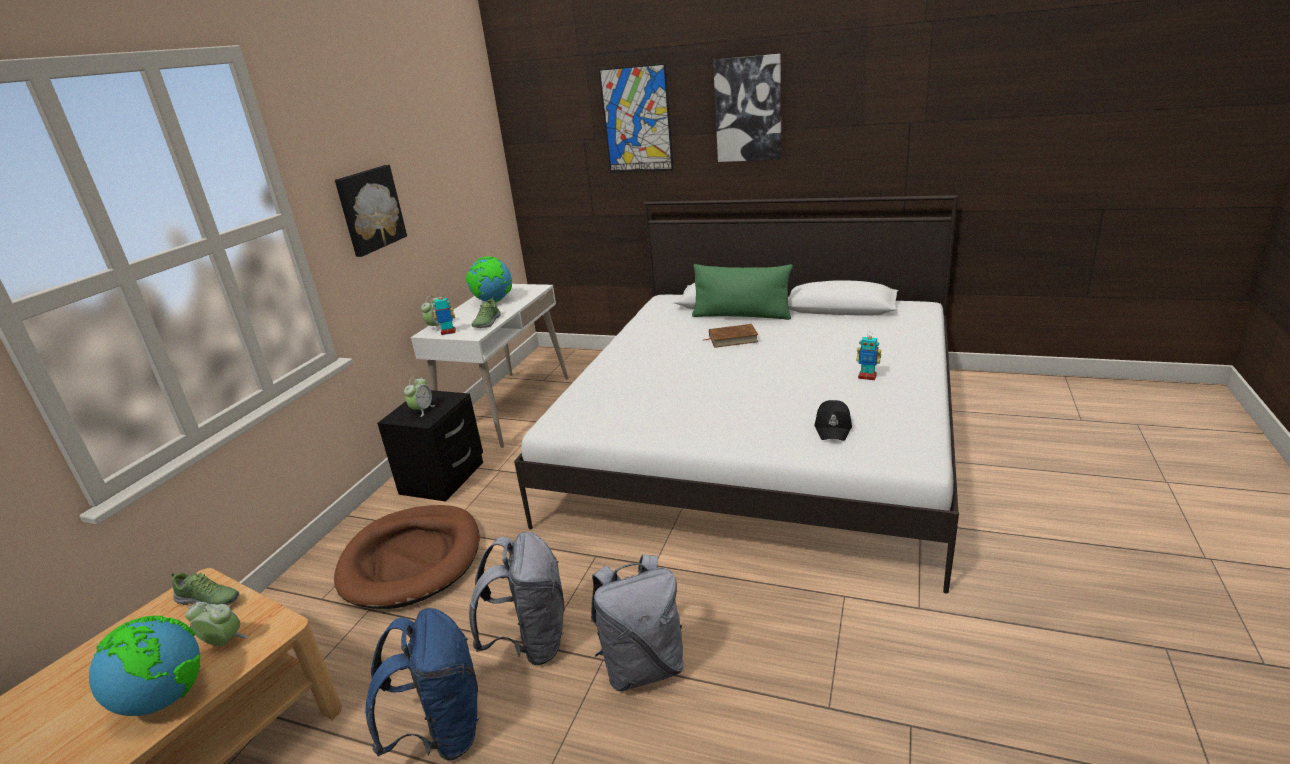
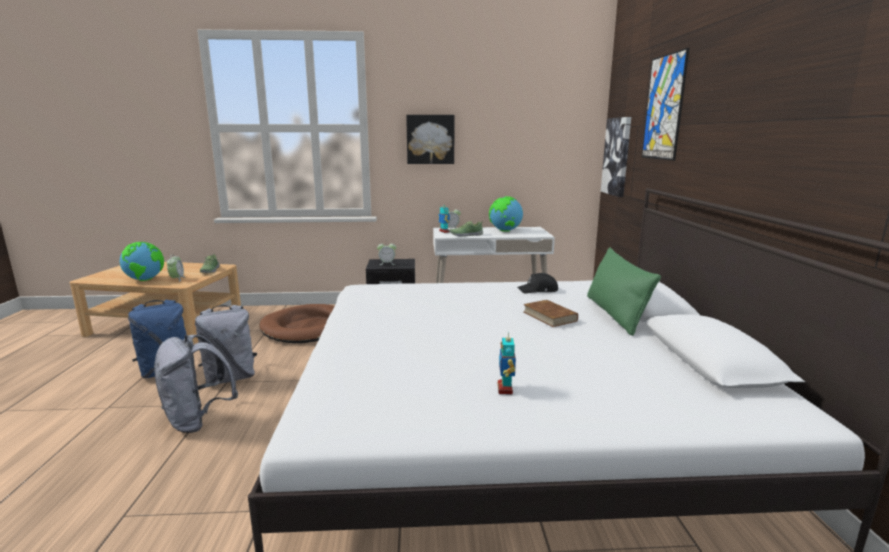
camera: 65 degrees right, 10 degrees down
picture [713,54,782,162] -> picture moved to [601,117,631,197]
black cap [815,400,852,441] -> black cap moved to [517,273,558,294]

